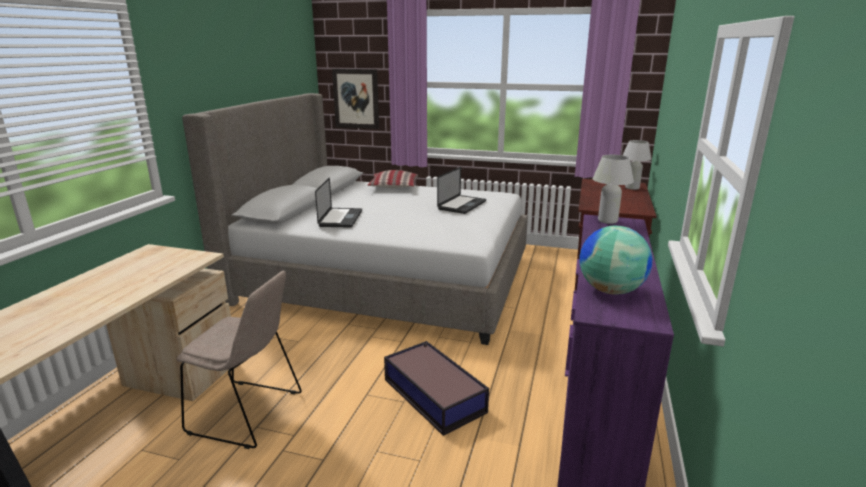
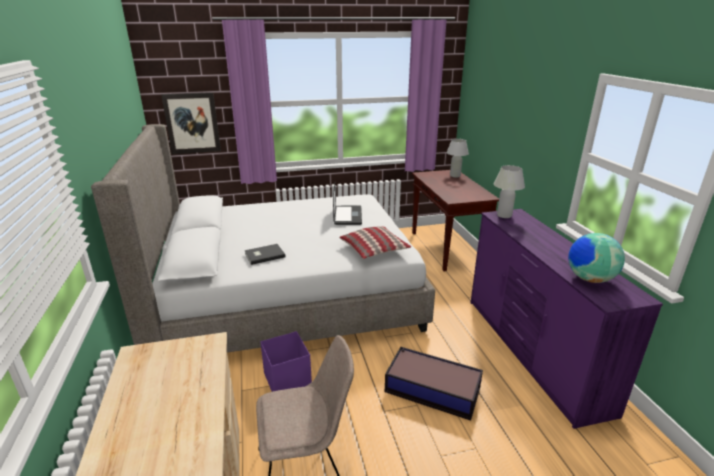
camera: 30 degrees left, 5 degrees up
laptop [315,178,362,228] -> grey book [244,244,285,265]
pillow [368,170,418,188] -> pillow moved to [339,226,411,259]
none -> purple storage box [260,331,312,392]

